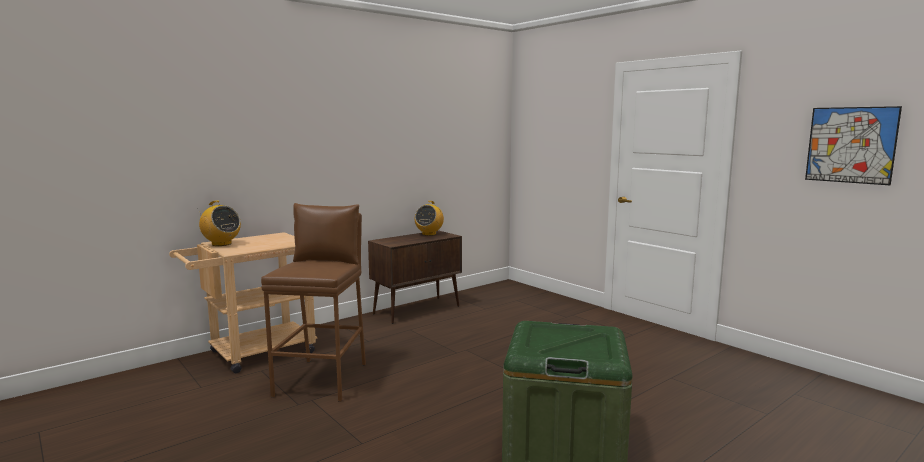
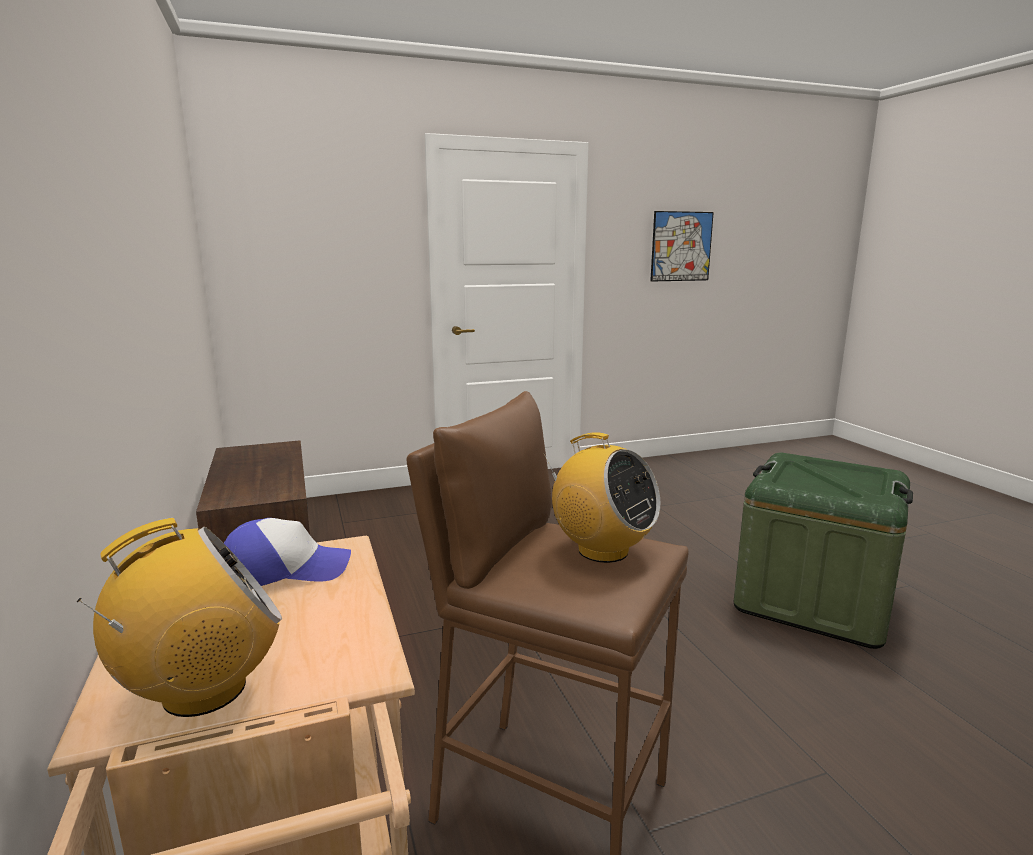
camera: 70 degrees left, 5 degrees up
radio [415,201,444,236] -> radio moved to [543,432,660,563]
none -> cap [224,518,351,586]

